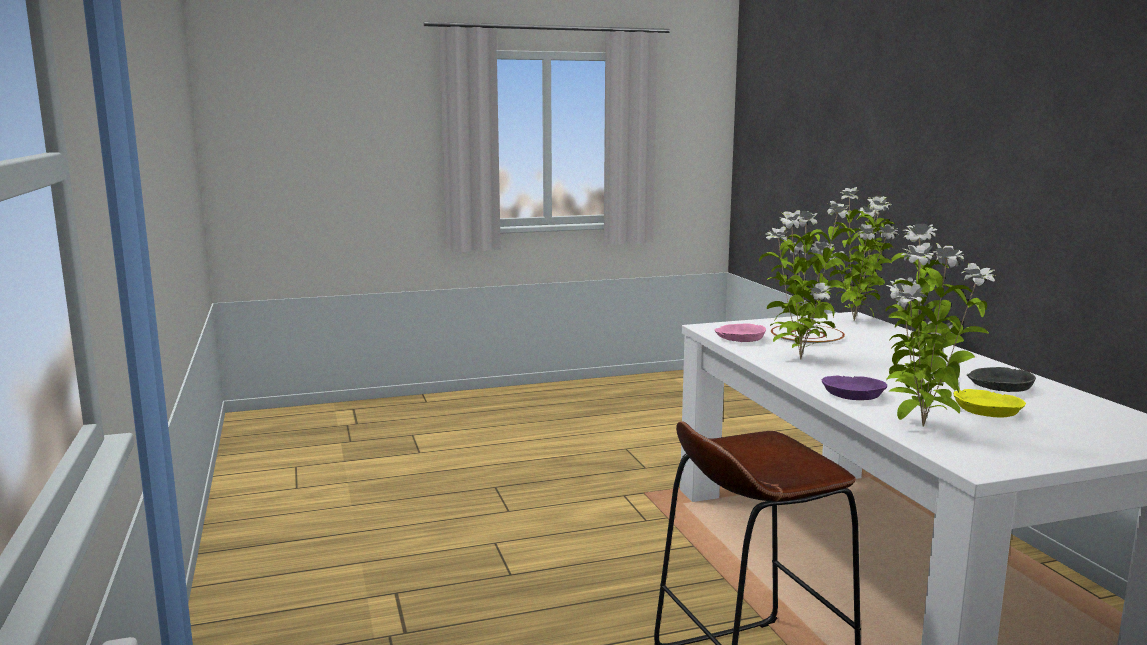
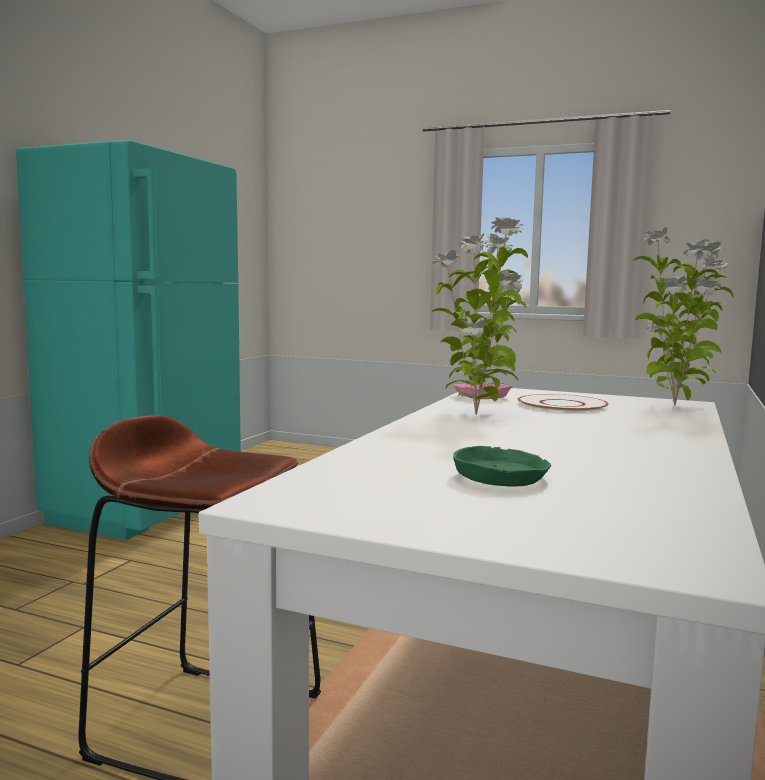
camera: 40 degrees right, 5 degrees down
purple bowl [822,376,887,400] -> none
potted plant [885,224,995,426] -> none
yellow bowl [953,389,1026,418] -> green bowl [453,446,552,487]
grey bowl [967,367,1036,392] -> none
none -> turquoise fridge [16,140,241,540]

